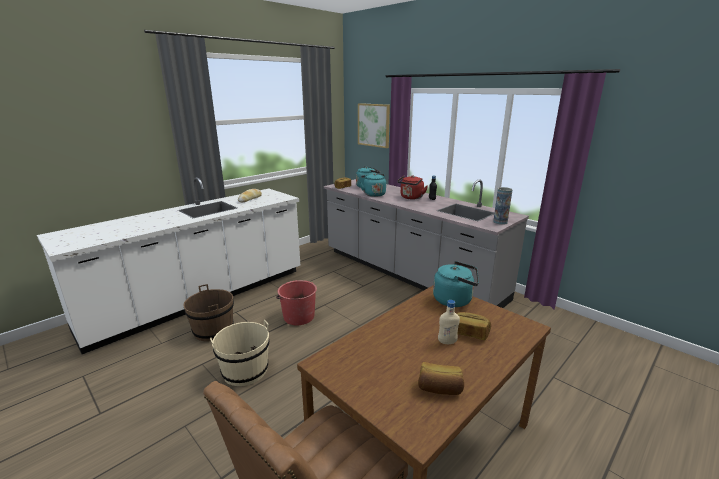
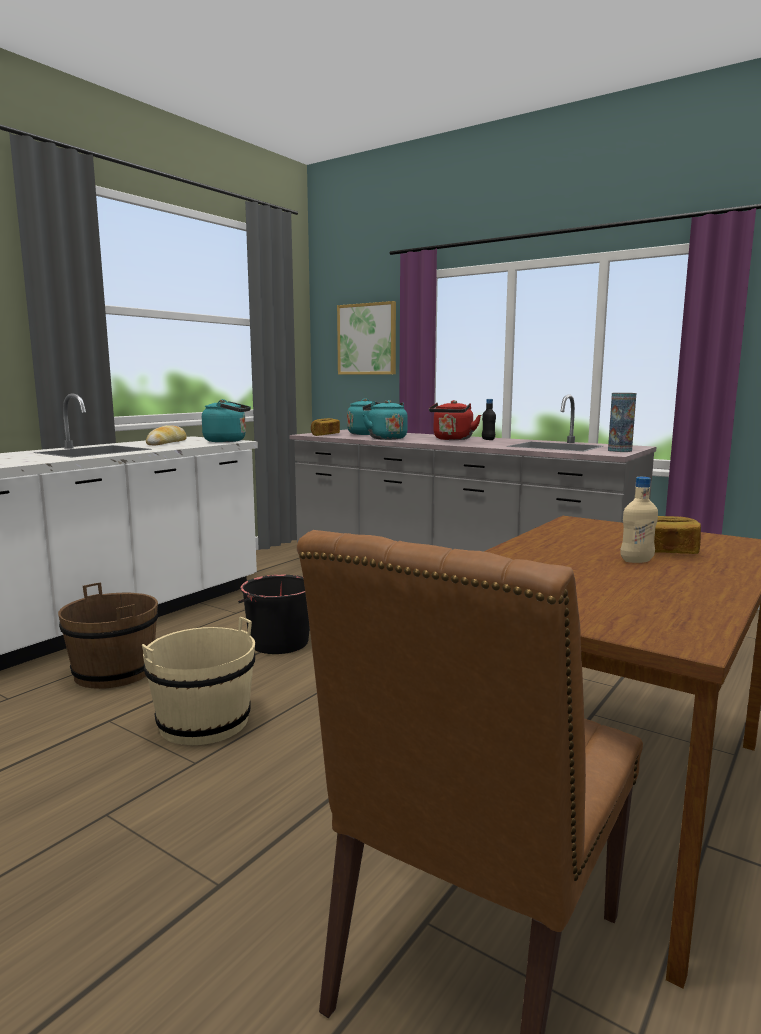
camera: 10 degrees left, 10 degrees down
red bucket [276,280,317,325] -> black bucket [238,575,310,654]
bread [418,362,464,395] -> none
turquoise kettle [433,261,479,307] -> turquoise kettle moved to [202,399,251,442]

